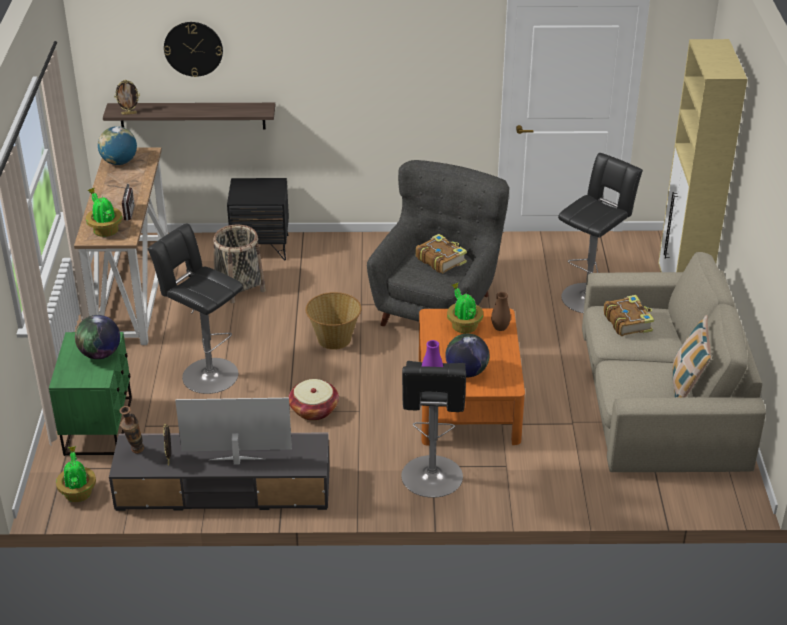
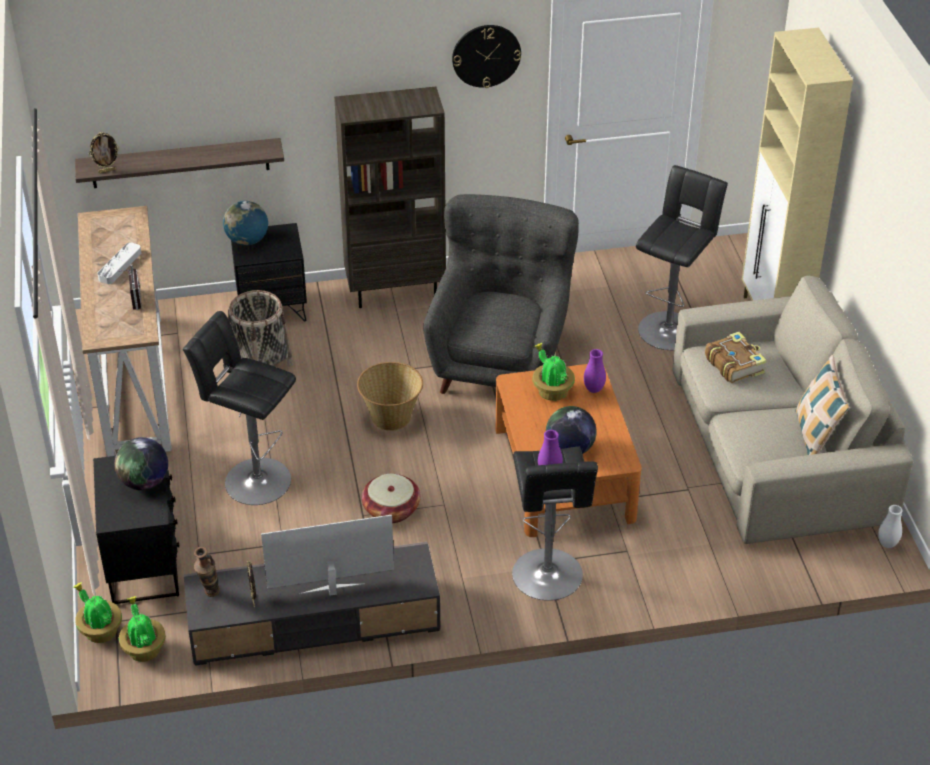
camera: 10 degrees left, 5 degrees up
green nightstand [49,332,132,456] -> black nightstand [93,456,179,604]
potted plant [86,187,122,237] -> potted plant moved to [73,582,122,643]
globe [98,126,137,165] -> globe moved to [223,201,268,246]
wall clock [164,22,223,77] -> wall clock moved to [452,25,521,88]
book [415,234,467,273] -> none
brown vase [491,292,511,331] -> purple vase [584,349,606,393]
none -> grey tray [97,242,141,284]
none -> brown bookcase [334,87,446,308]
none -> white vase [878,505,903,548]

